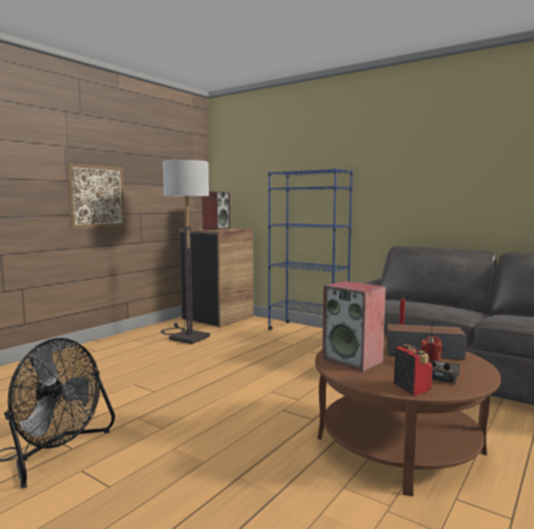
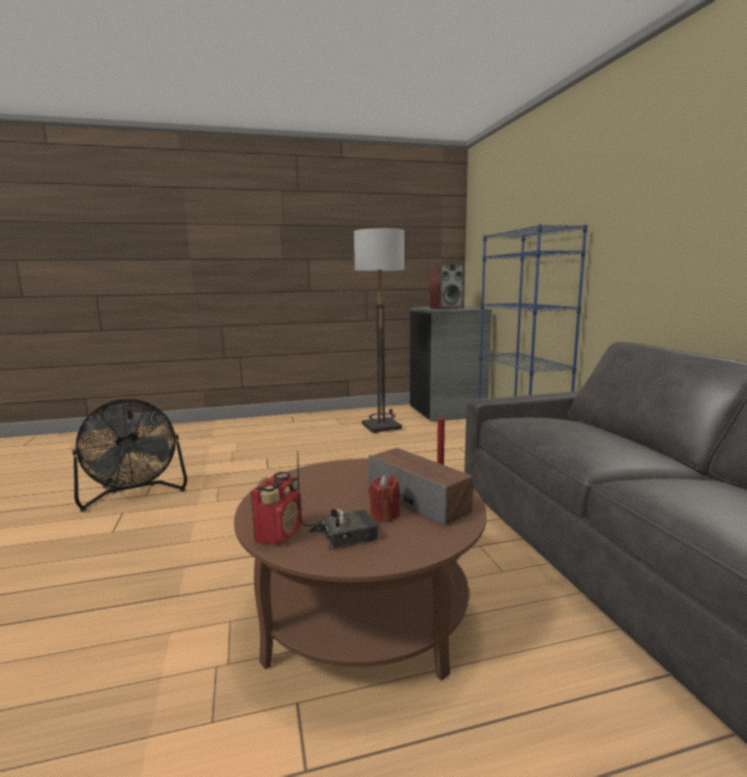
camera: 40 degrees right, 5 degrees up
picture [67,163,125,229] -> none
brown cabinet [179,228,253,327] -> grey cabinet [410,306,492,422]
speaker [322,281,386,372] -> none

